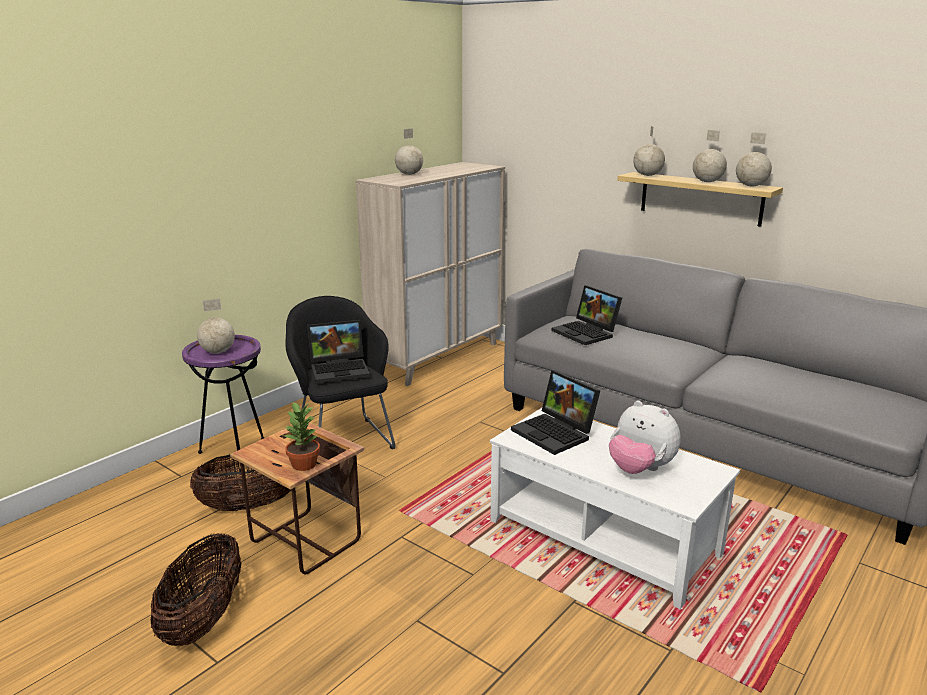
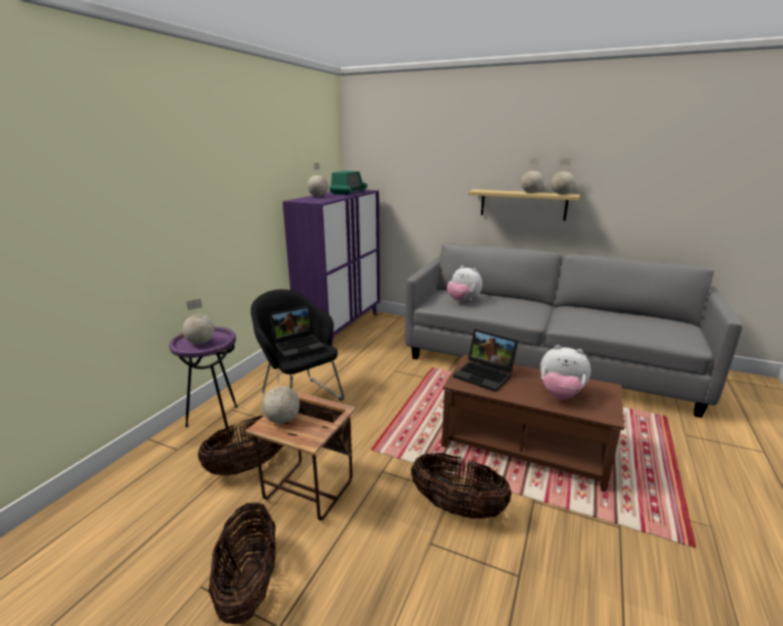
camera: 15 degrees left, 0 degrees up
potted plant [283,402,320,471] -> none
beige cabinet [356,162,505,386] -> purple cabinet [283,190,380,346]
white coffee table [490,408,740,609] -> brown coffee table [442,355,624,492]
laptop [552,285,622,345] -> plush toy [447,266,482,301]
globe [633,126,665,176] -> globe moved to [262,370,300,424]
none -> radio [330,171,367,195]
none -> basket [411,453,511,519]

